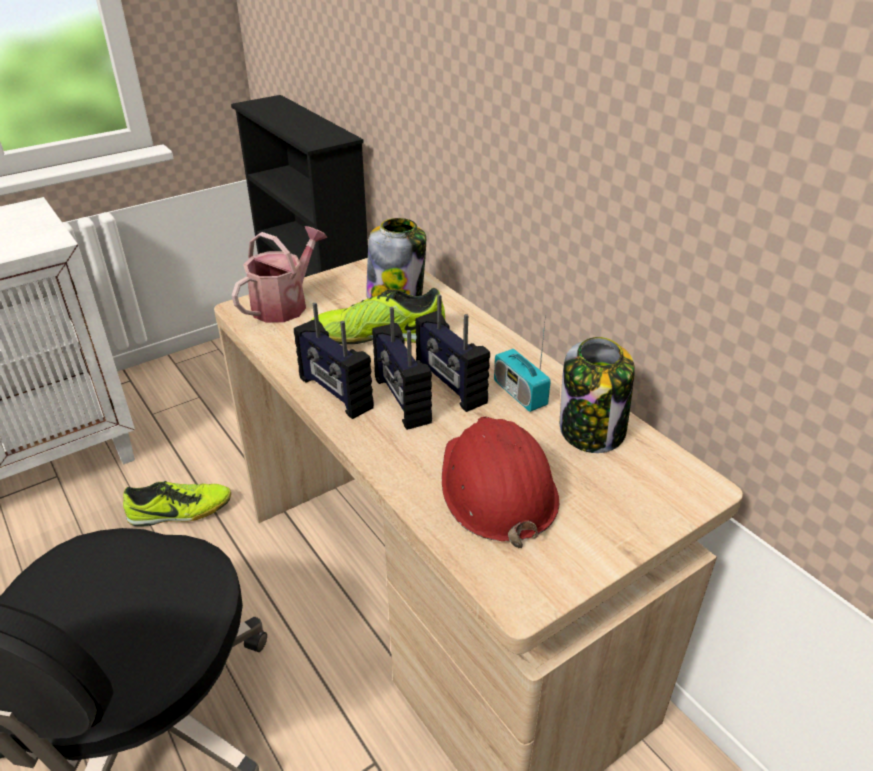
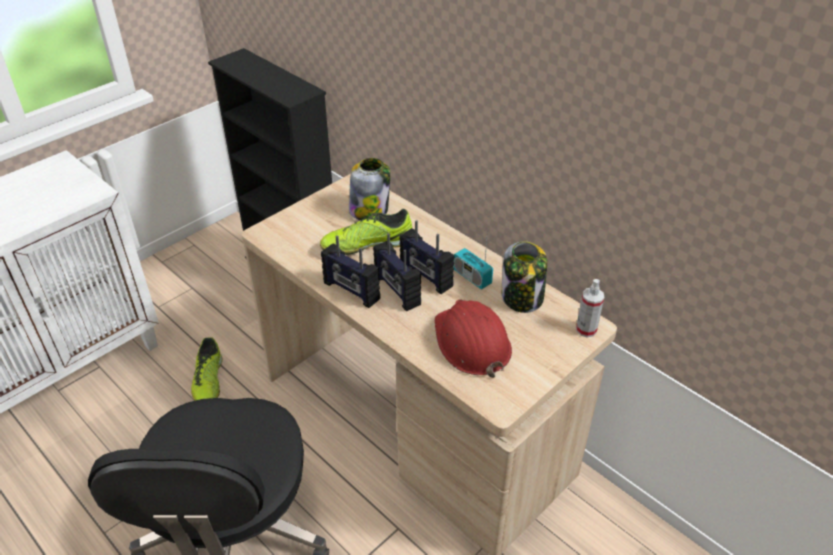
camera: 10 degrees left, 5 degrees up
shoe [123,481,231,526] -> shoe turned 105 degrees clockwise [191,338,222,401]
watering can [231,226,328,323] -> none
none -> spray bottle [576,279,604,337]

